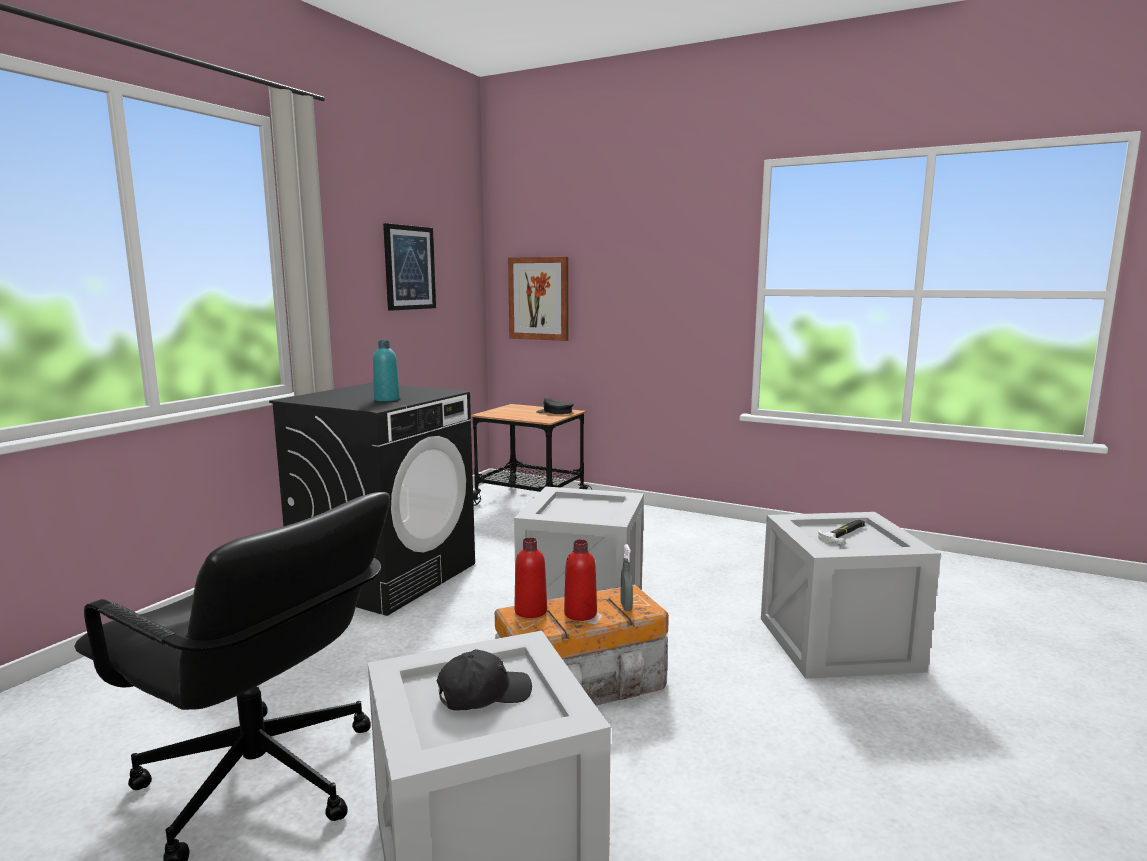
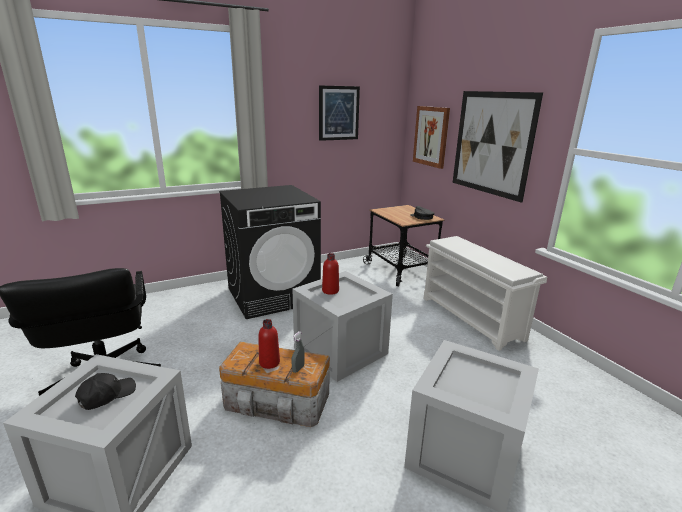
camera: 35 degrees right, 10 degrees up
turquoise bottle [373,340,400,402] -> none
black cap [437,649,532,711] -> black cap turned 60 degrees counterclockwise [75,373,136,410]
red bottle [514,538,547,618] -> red bottle moved to [322,253,339,295]
hammer [818,520,865,547] -> none
none -> white shoe rack [423,236,547,351]
none -> picture [453,91,543,203]

